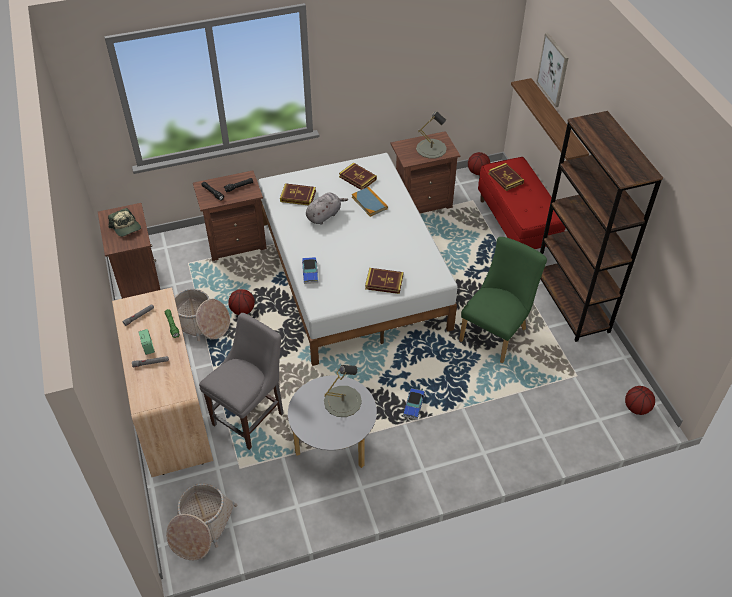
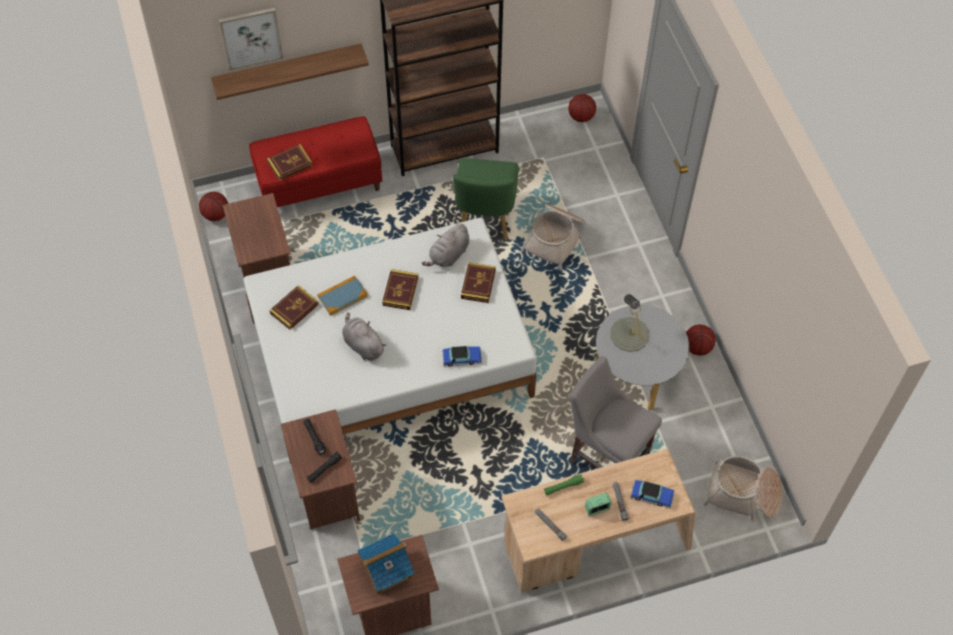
camera: 90 degrees left, 10 degrees up
cap [108,208,141,237] -> toy house [357,533,414,595]
basket [174,289,230,341] -> basket moved to [520,204,586,270]
basketball [228,289,255,315] -> basketball moved to [686,325,715,355]
book [280,183,316,206] -> book moved to [382,269,418,310]
toy car [403,388,425,420] -> toy car moved to [630,480,674,508]
grey table lamp [416,112,447,159] -> none
green chair [459,237,547,364] -> green chair turned 120 degrees counterclockwise [453,158,519,240]
none -> grey plush toy [422,223,469,267]

